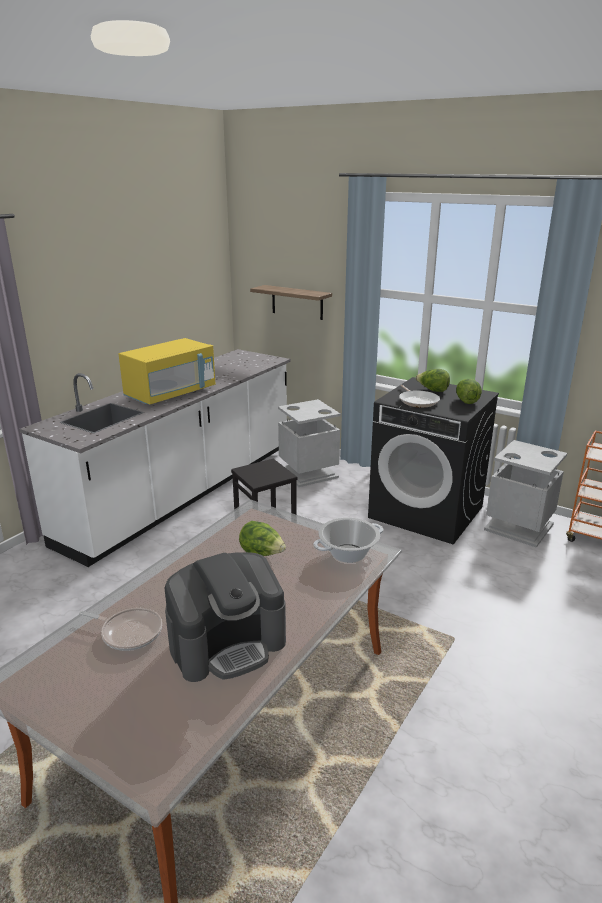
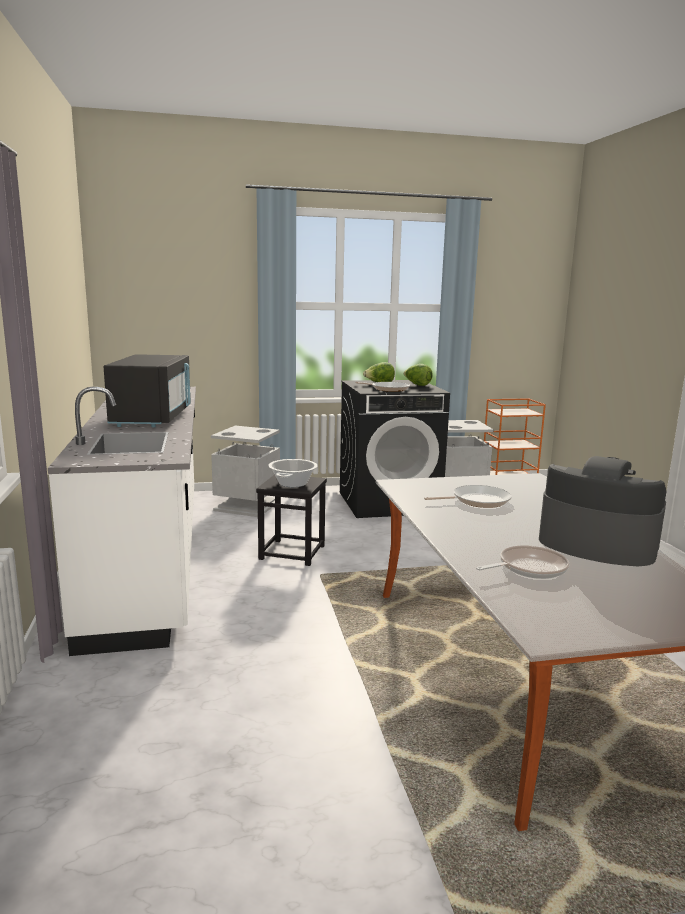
camera: 45 degrees left, 10 degrees down
yellow microwave [119,338,215,405] -> black microwave [104,354,191,427]
coffee machine [164,552,286,682] -> coffee machine turned 75 degrees counterclockwise [539,456,667,566]
lettuce [239,521,286,556] -> frying pan [424,485,512,508]
shelf [250,285,332,320] -> none
cooking pot [313,518,383,563] -> cooking pot moved to [268,459,318,487]

